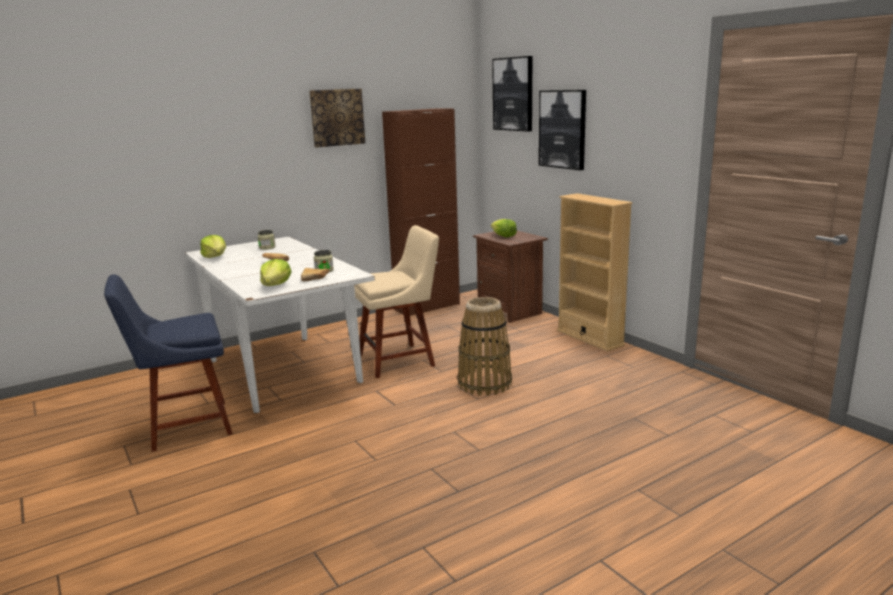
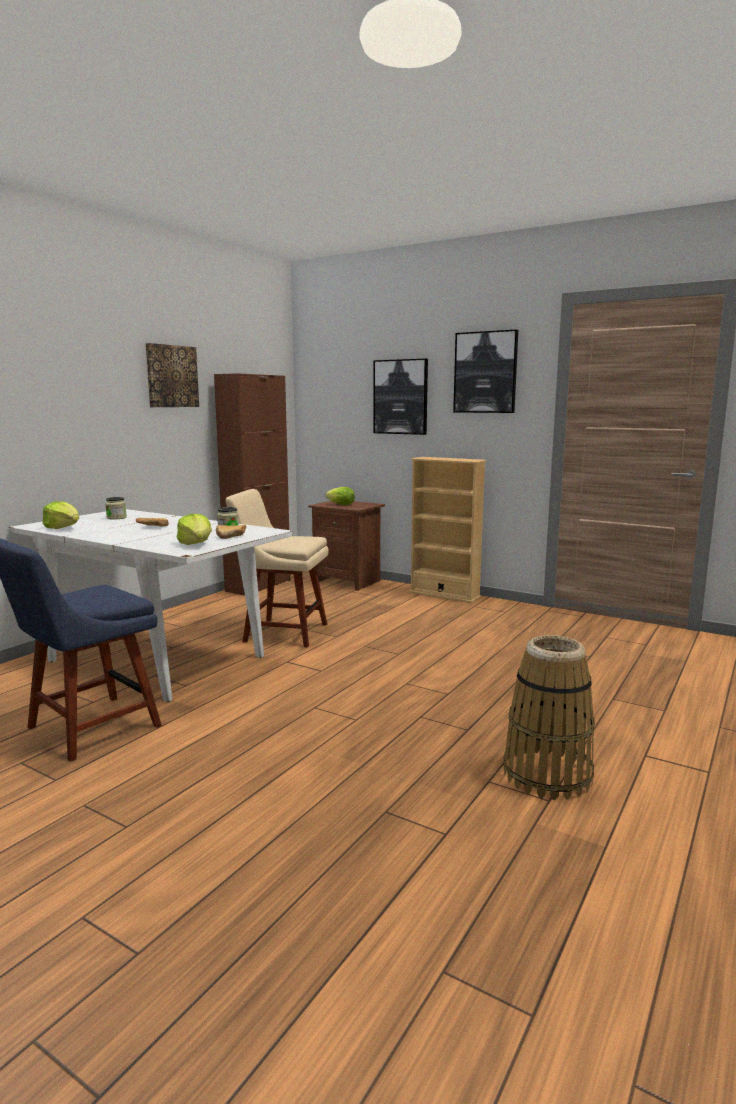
camera: 25 degrees left, 5 degrees down
beige chair [354,225,439,378] -> beige chair turned 120 degrees counterclockwise [226,489,329,648]
basket [457,297,512,396] -> basket moved to [503,635,595,800]
picture [492,56,532,132] -> picture moved to [453,329,518,413]

